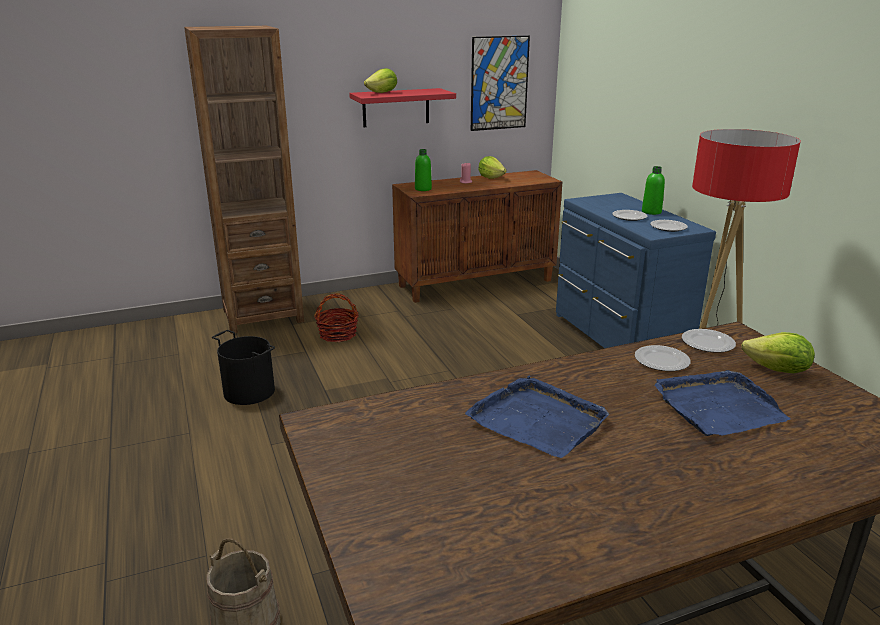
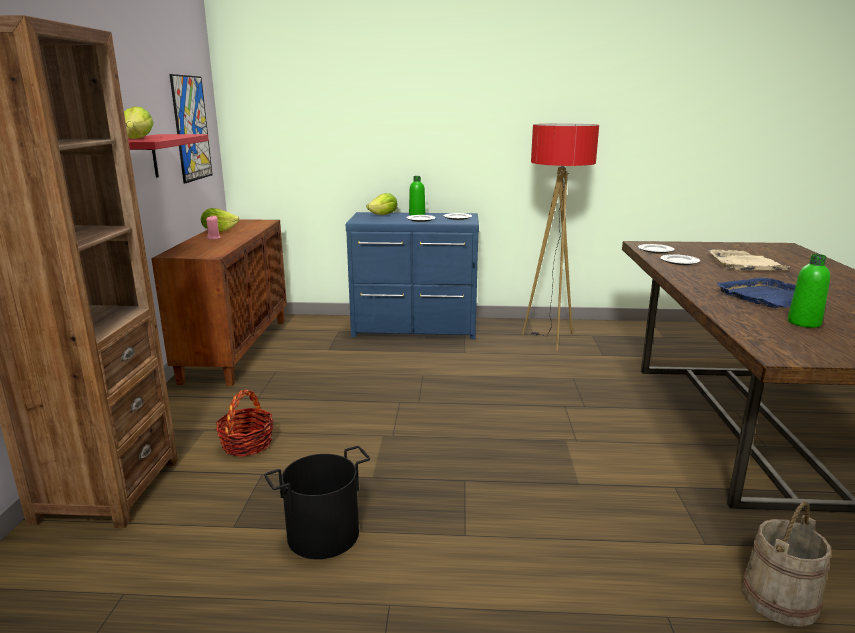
camera: 65 degrees left, 5 degrees down
green bottle [415,149,432,191] -> green bottle moved to [788,254,830,328]
blue tray [654,370,791,436] -> beige tray [709,250,792,270]
lettuce [741,332,815,373] -> lettuce moved to [367,193,398,215]

